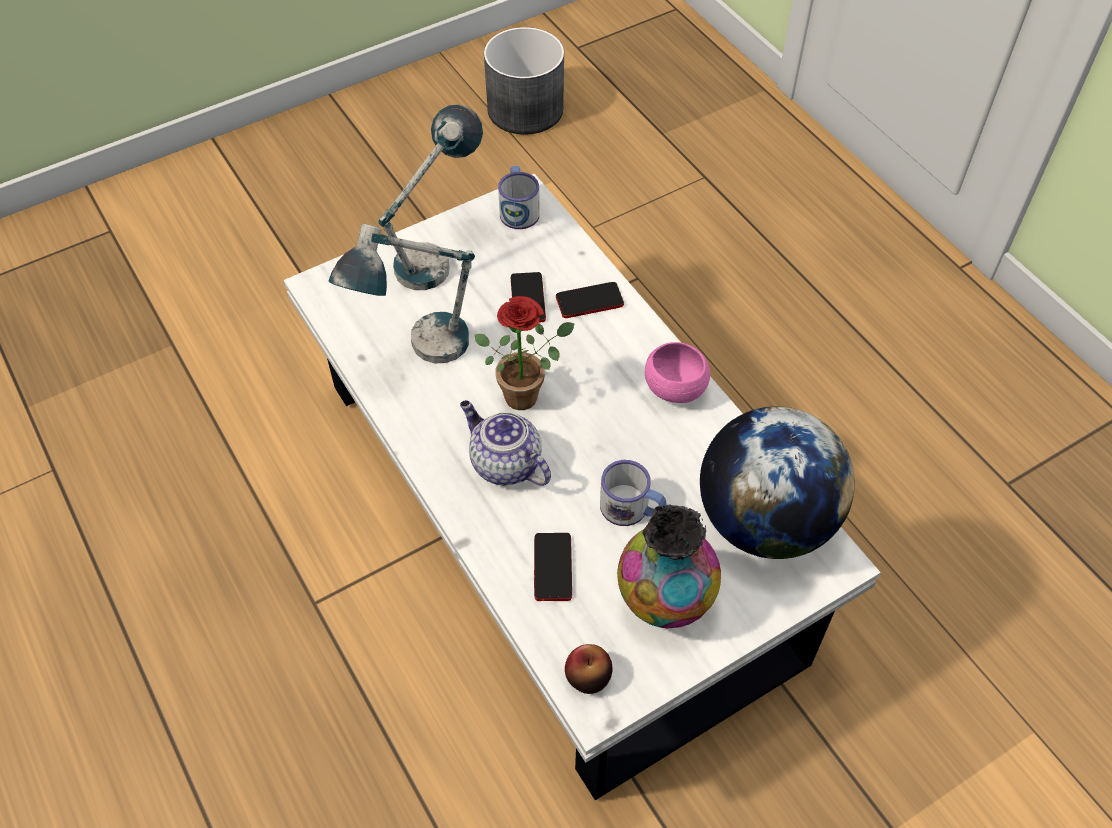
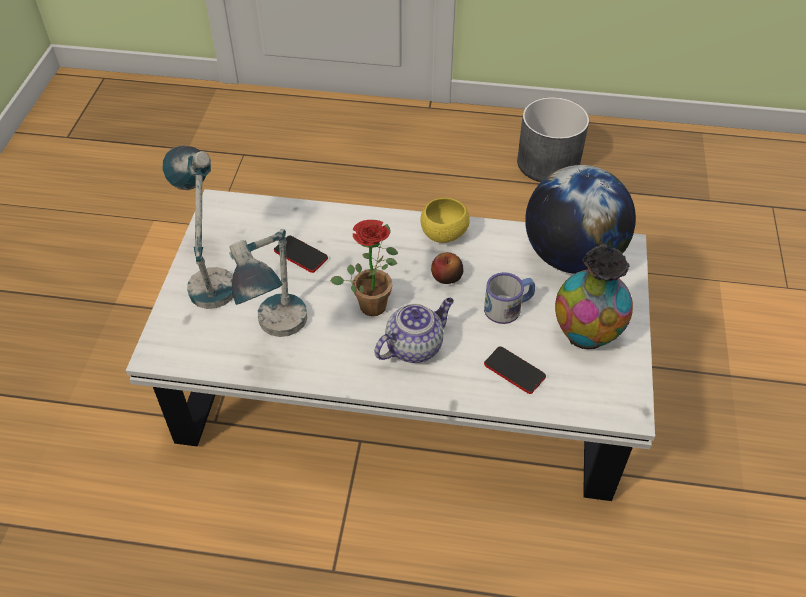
camera: 50 degrees left, 5 degrees down
teapot [460,400,551,486] -> teapot turned 150 degrees clockwise [374,298,454,363]
grey planter [484,27,564,135] -> grey planter moved to [517,97,589,182]
mug [498,166,540,229] -> none
phone [556,282,624,318] -> none
apple [565,644,612,694] -> apple moved to [431,252,464,284]
pink bowl [645,342,710,403] -> yellow bowl [420,197,470,243]

